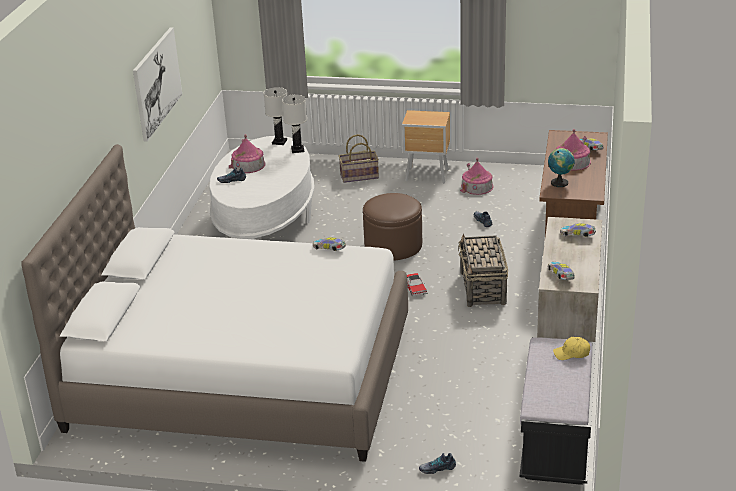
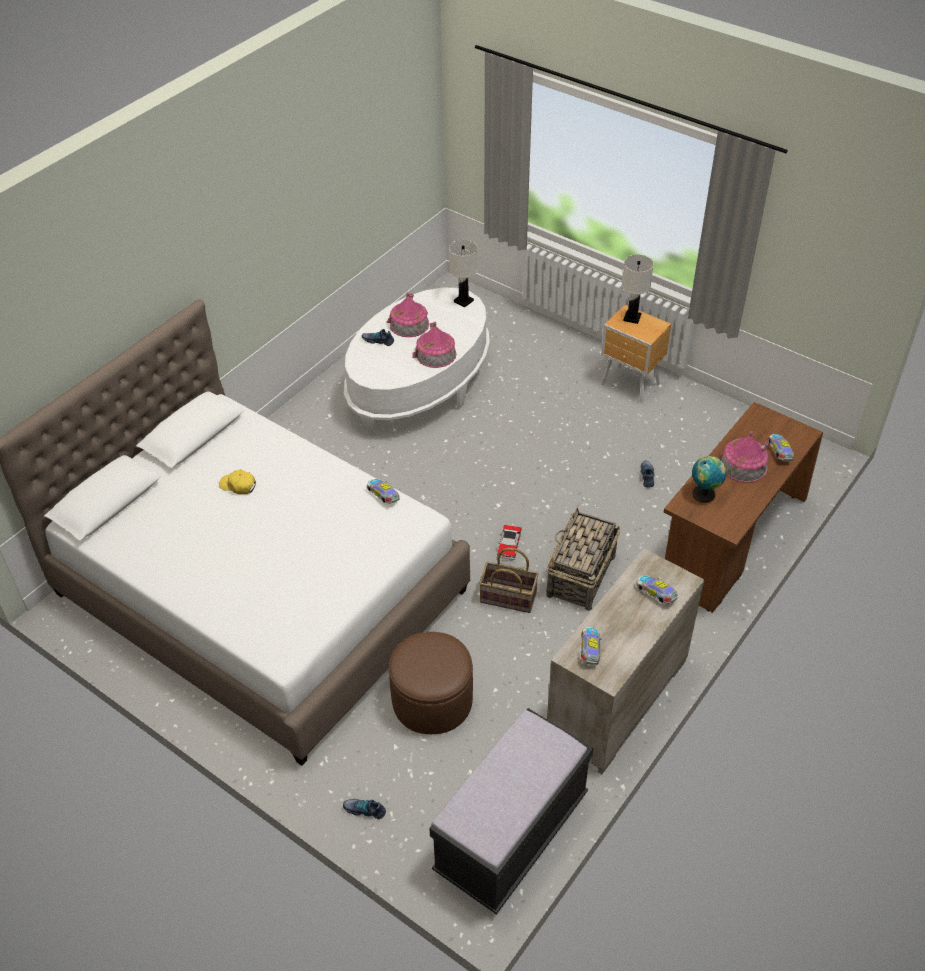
camera: 25 degrees right, 15 degrees up
picture [133,27,182,141] -> none
white table lamp [282,94,307,153] -> white table lamp moved to [622,255,654,324]
basket [339,134,379,183] -> basket moved to [479,548,539,613]
brown ottoman [363,193,422,260] -> brown ottoman moved to [389,632,473,734]
toy house [460,158,494,195] -> toy house moved to [412,322,456,368]
yellow cap [553,337,590,360] -> yellow cap moved to [219,470,256,495]

